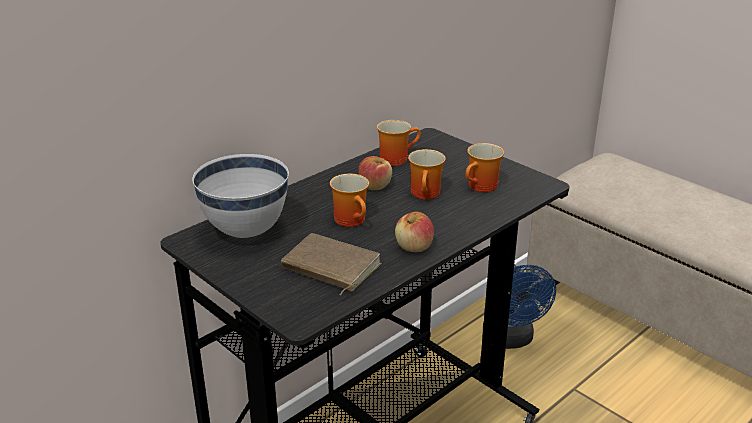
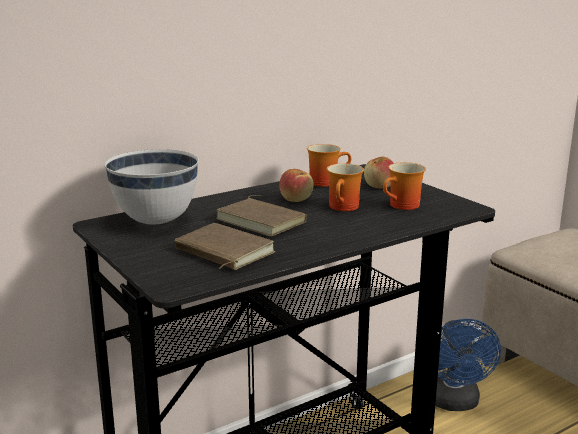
camera: 10 degrees right, 10 degrees down
mug [330,174,369,227] -> brown book [216,195,307,237]
apple [395,212,434,252] -> apple moved to [364,156,393,189]

